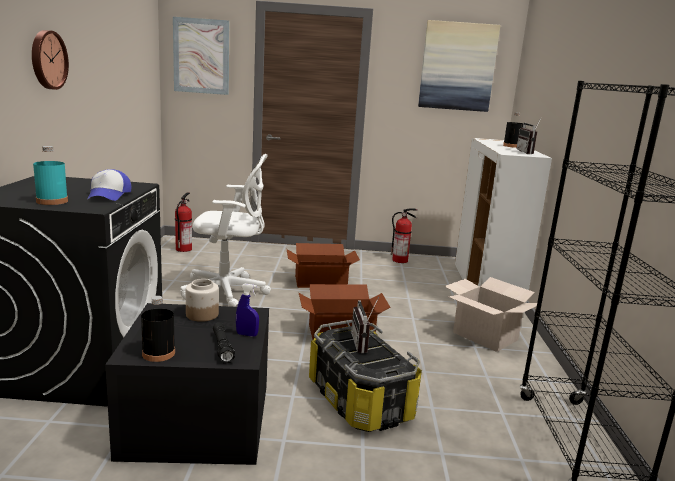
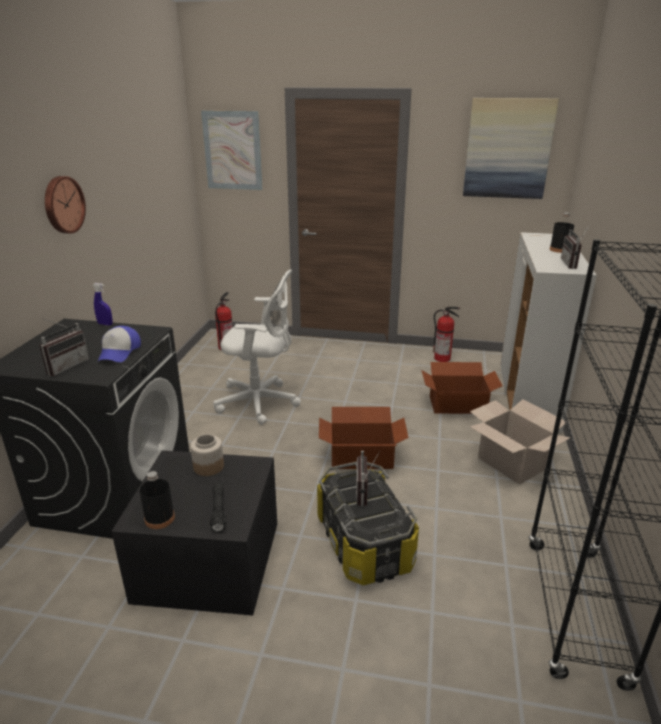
camera: 10 degrees right, 10 degrees up
turquoise bottle [33,146,68,205] -> radio [39,318,89,376]
blue spray bottle [236,283,259,337] -> blue spray bottle moved to [93,283,113,326]
cardboard box [287,243,360,288] -> cardboard box moved to [422,362,503,414]

